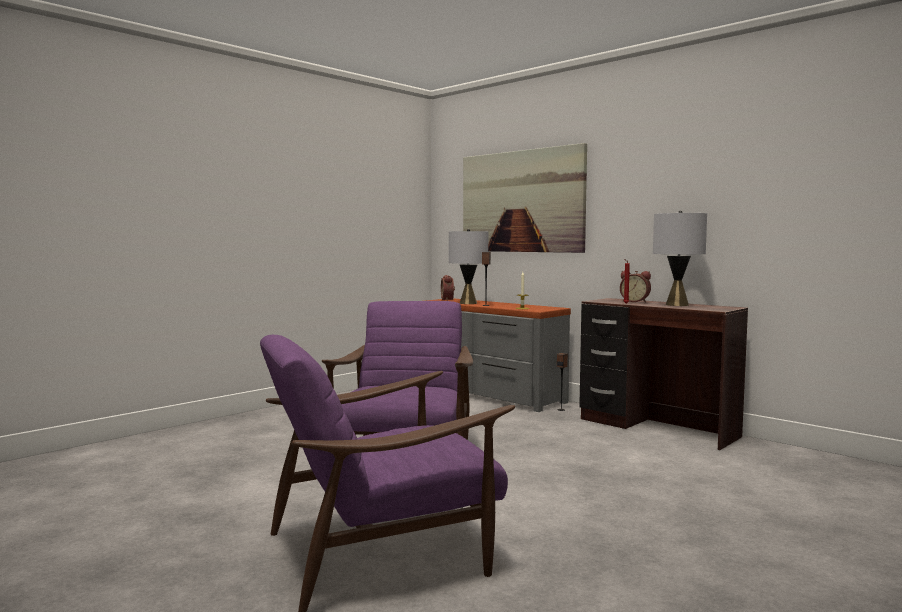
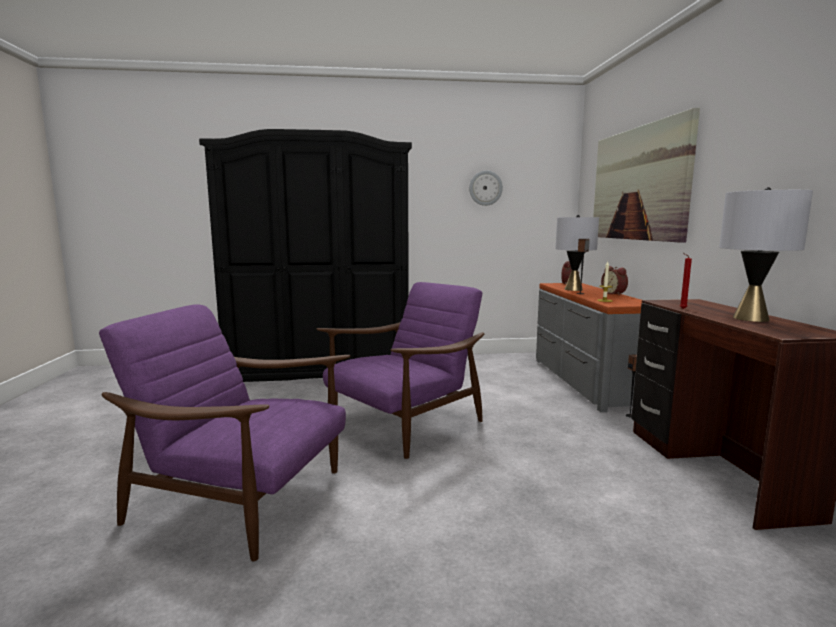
camera: 40 degrees right, 5 degrees up
alarm clock [620,271,651,302] -> alarm clock moved to [601,266,628,295]
none -> black wardrobe [199,129,412,382]
none -> wall clock [469,171,503,206]

